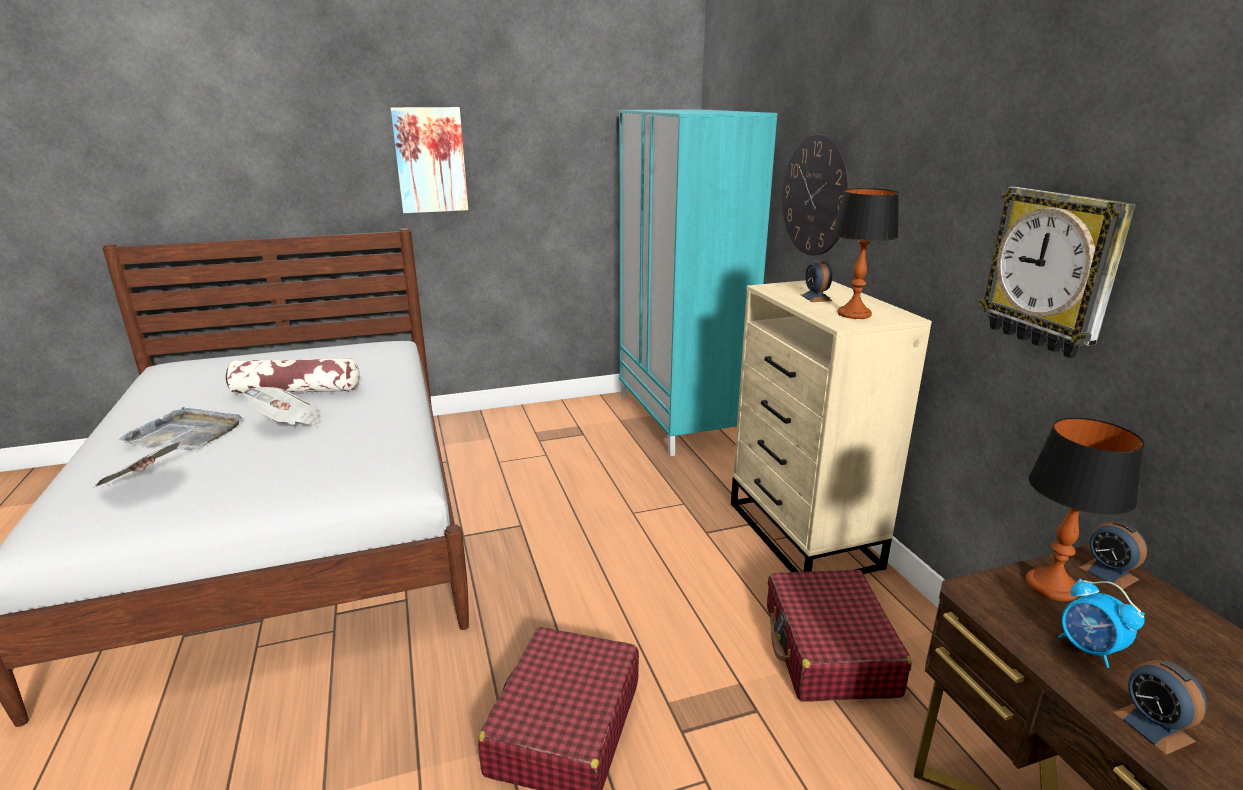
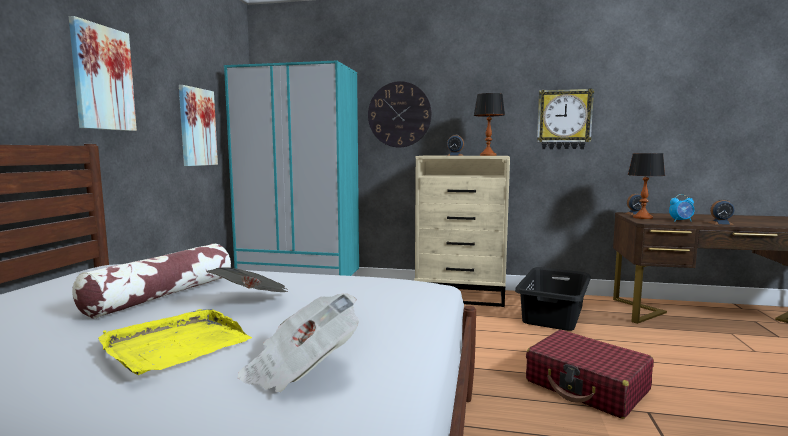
camera: 60 degrees left, 15 degrees down
grey tray [119,407,242,450] -> yellow tray [98,309,252,375]
red suitcase [767,570,912,702] -> black laundry basket [515,267,591,331]
none -> picture [179,85,218,166]

